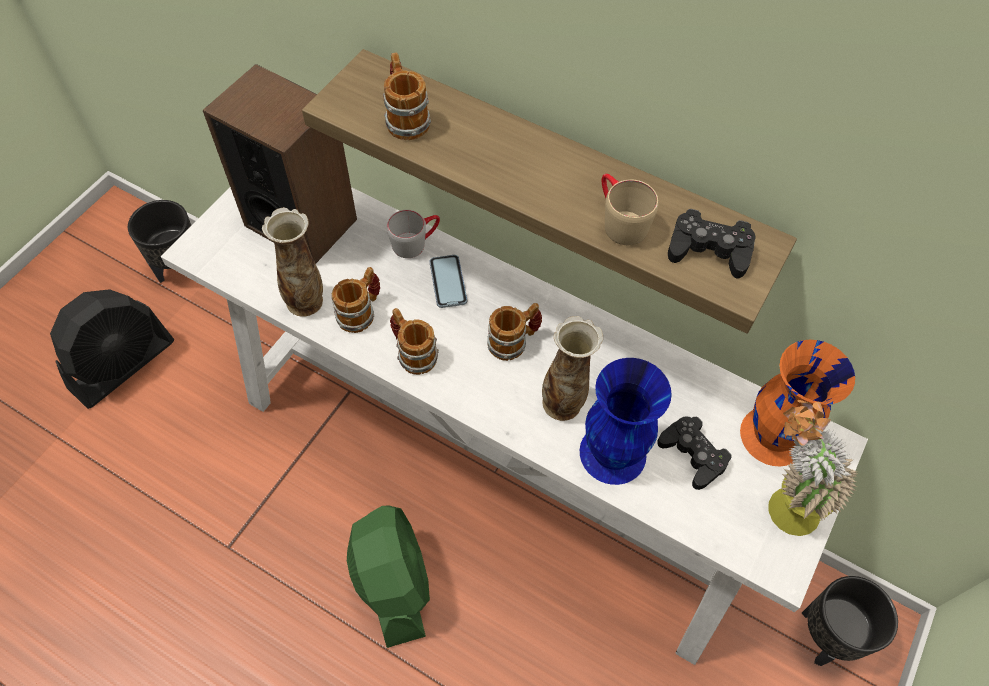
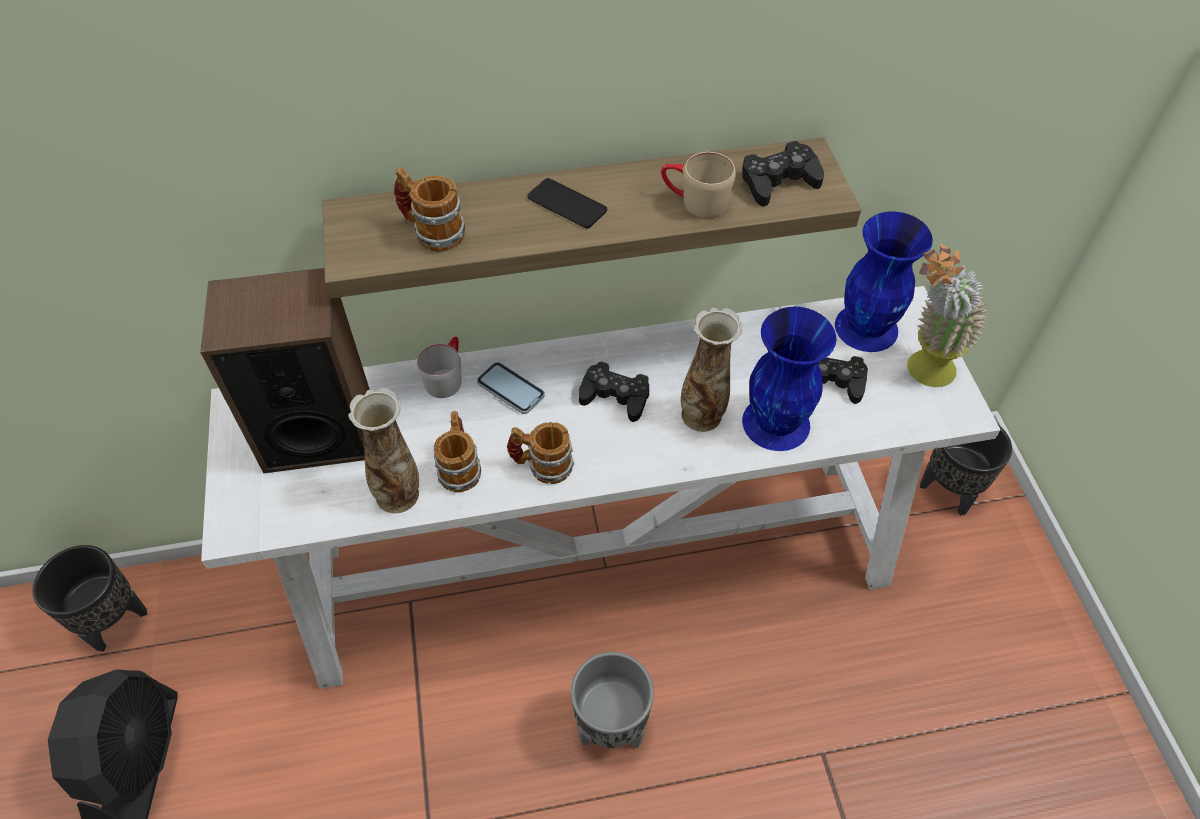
camera: 40 degrees left, 5 degrees down
green fan [347,506,430,648] -> grey planter [571,652,654,748]
mug [487,303,542,361] -> black game controller [579,361,649,422]
orange vase [740,340,855,466] -> blue vase [835,211,933,352]
none -> phone [527,178,607,228]

